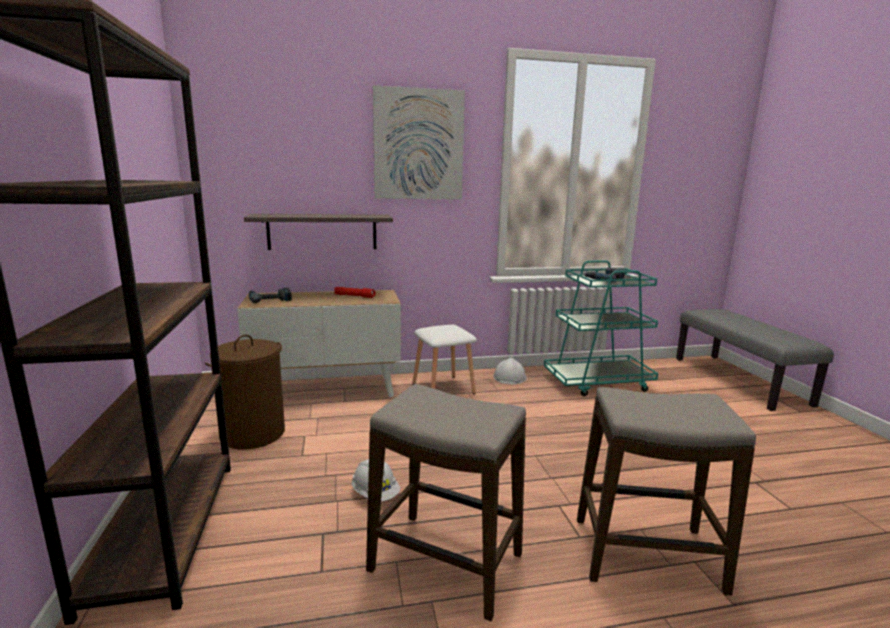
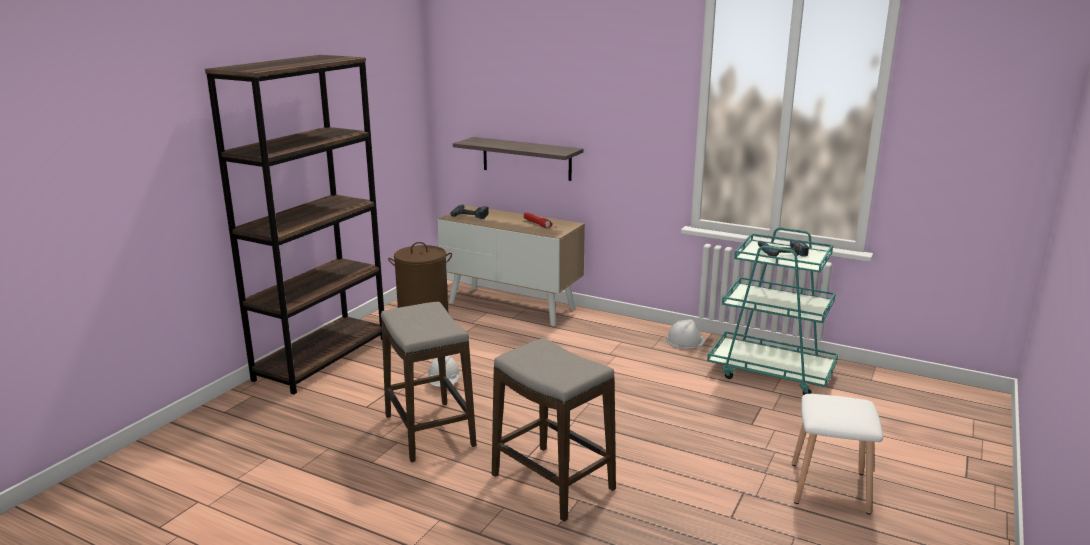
camera: 40 degrees right, 5 degrees up
picture [373,85,465,200] -> none
white stool [412,325,477,395] -> white stool moved to [792,394,883,515]
grey bench [676,309,834,411] -> none

